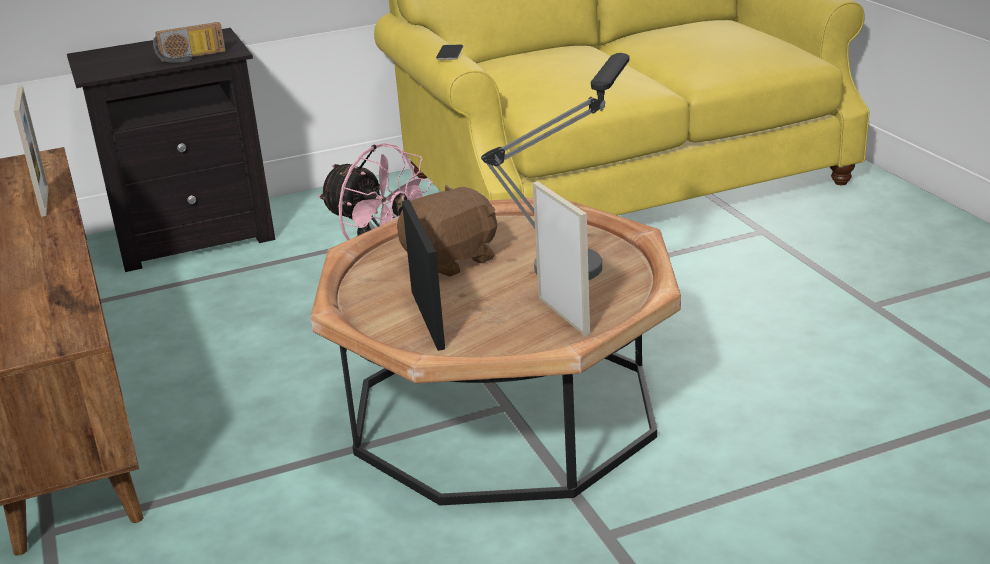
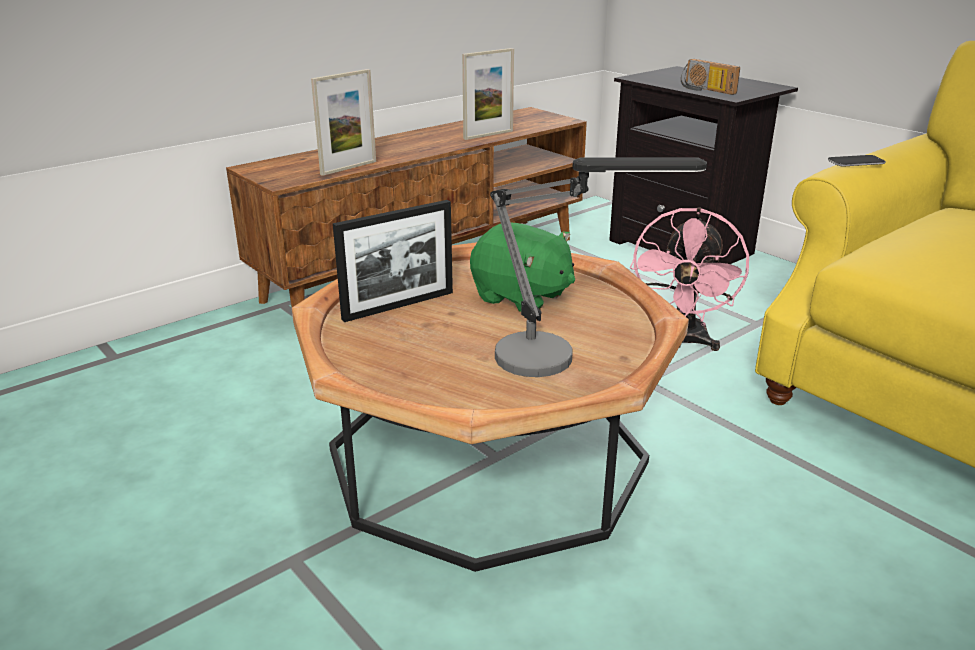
camera: 70 degrees right, 0 degrees up
brown plush toy [397,185,497,277] -> green plush toy [470,223,575,312]
picture frame [533,181,590,336] -> picture frame moved to [311,69,376,176]

